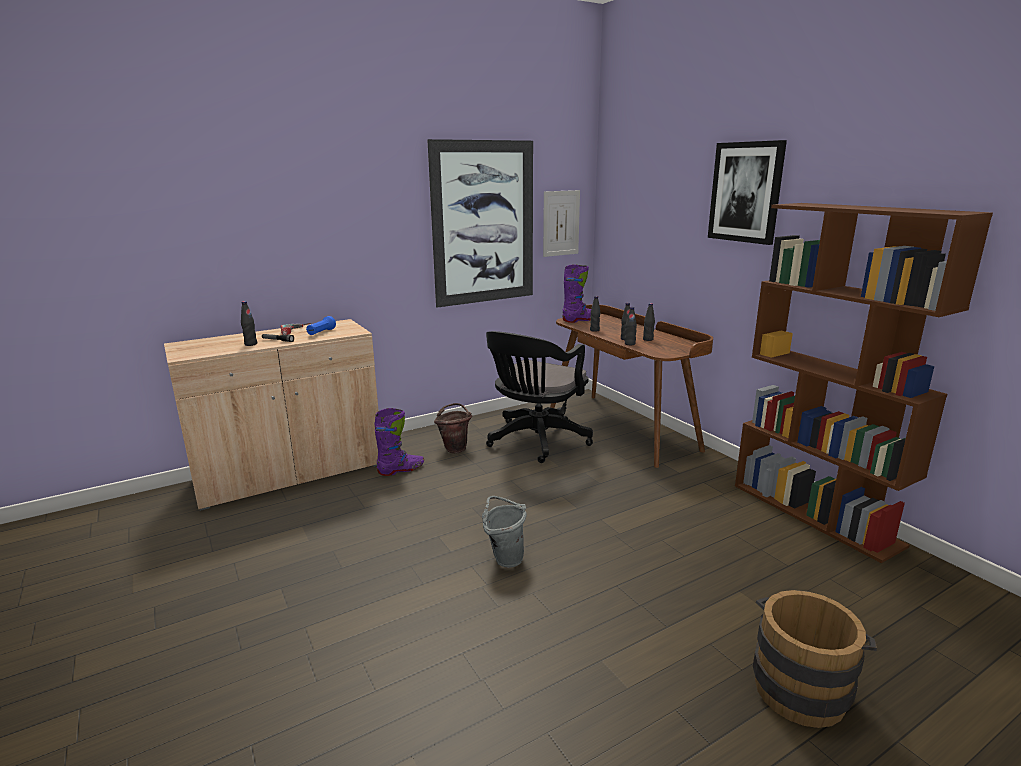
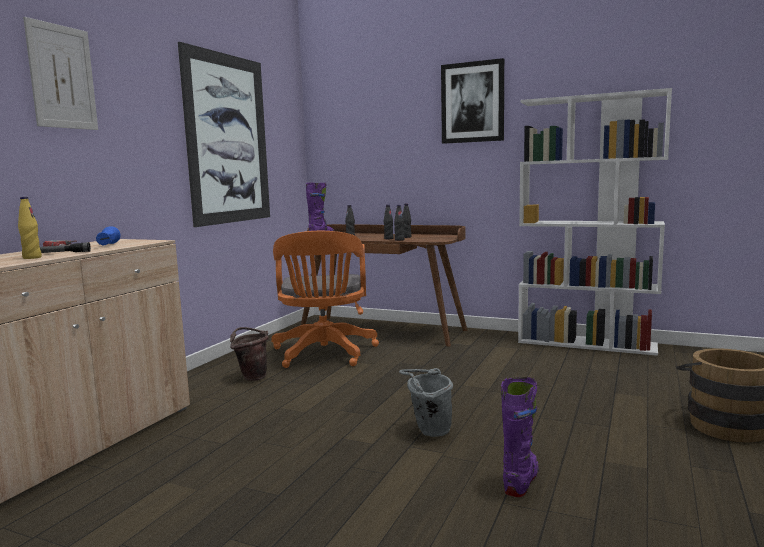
camera: 35 degrees left, 10 degrees down
black bottle [241,301,257,346] -> yellow bottle [18,197,42,259]
purple boot [374,408,424,476] -> purple boot moved to [501,377,539,497]
black office chair [486,331,593,463] -> orange office chair [271,231,379,368]
picture [543,190,580,257] -> picture moved to [23,17,98,130]
brown bookcase [735,203,993,563] -> white bookcase [518,88,672,356]

